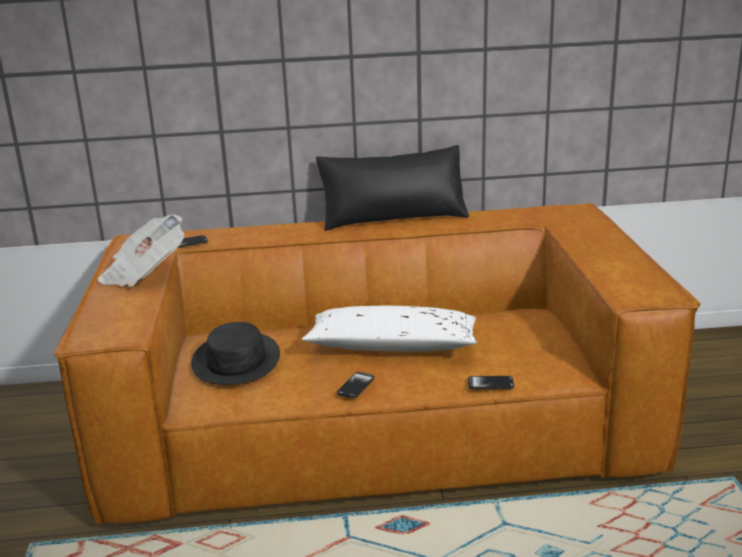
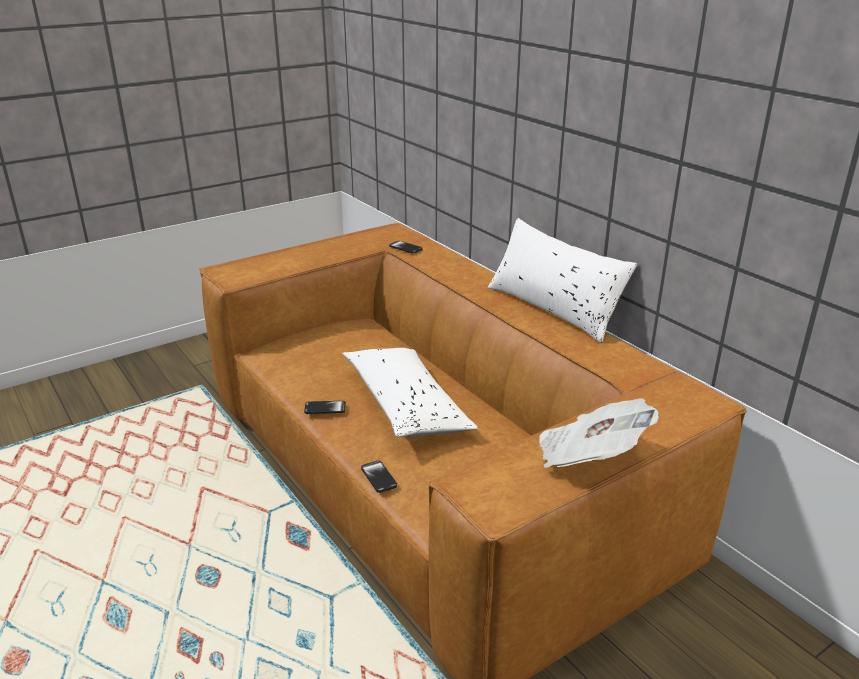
camera: 60 degrees right, 5 degrees up
newspaper [98,214,185,287] -> newspaper moved to [539,398,659,468]
black hat [191,322,280,385] -> none
black pillow [316,145,469,231] -> white pillow [488,218,637,343]

